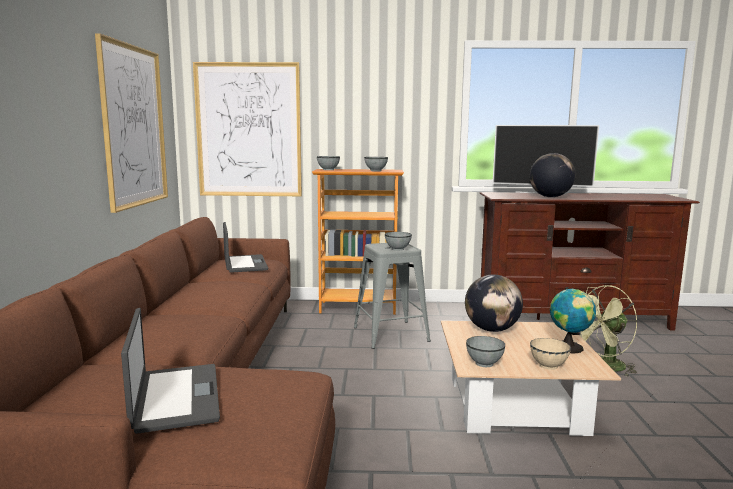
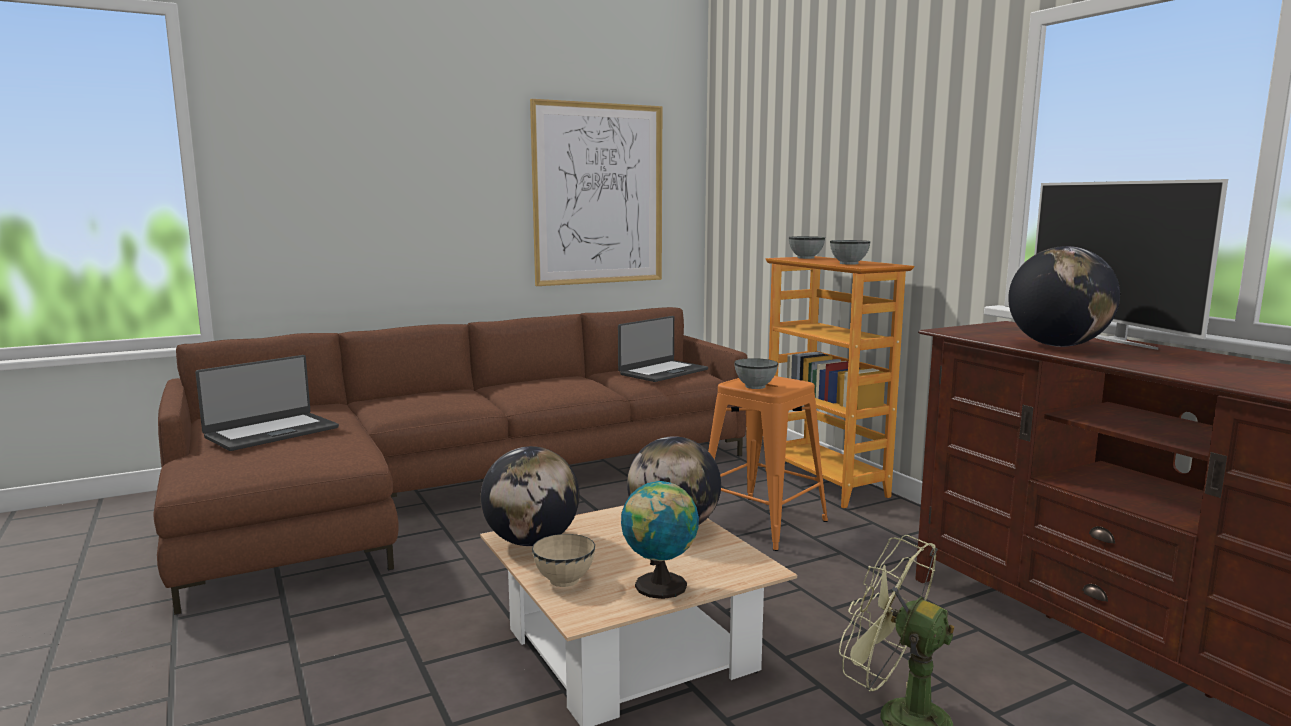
camera: 60 degrees right, 0 degrees up
picture [193,62,302,196] -> none
grey stool [354,243,431,349] -> orange stool [708,376,828,551]
grey bowl [466,336,505,367] -> globe [480,446,579,546]

